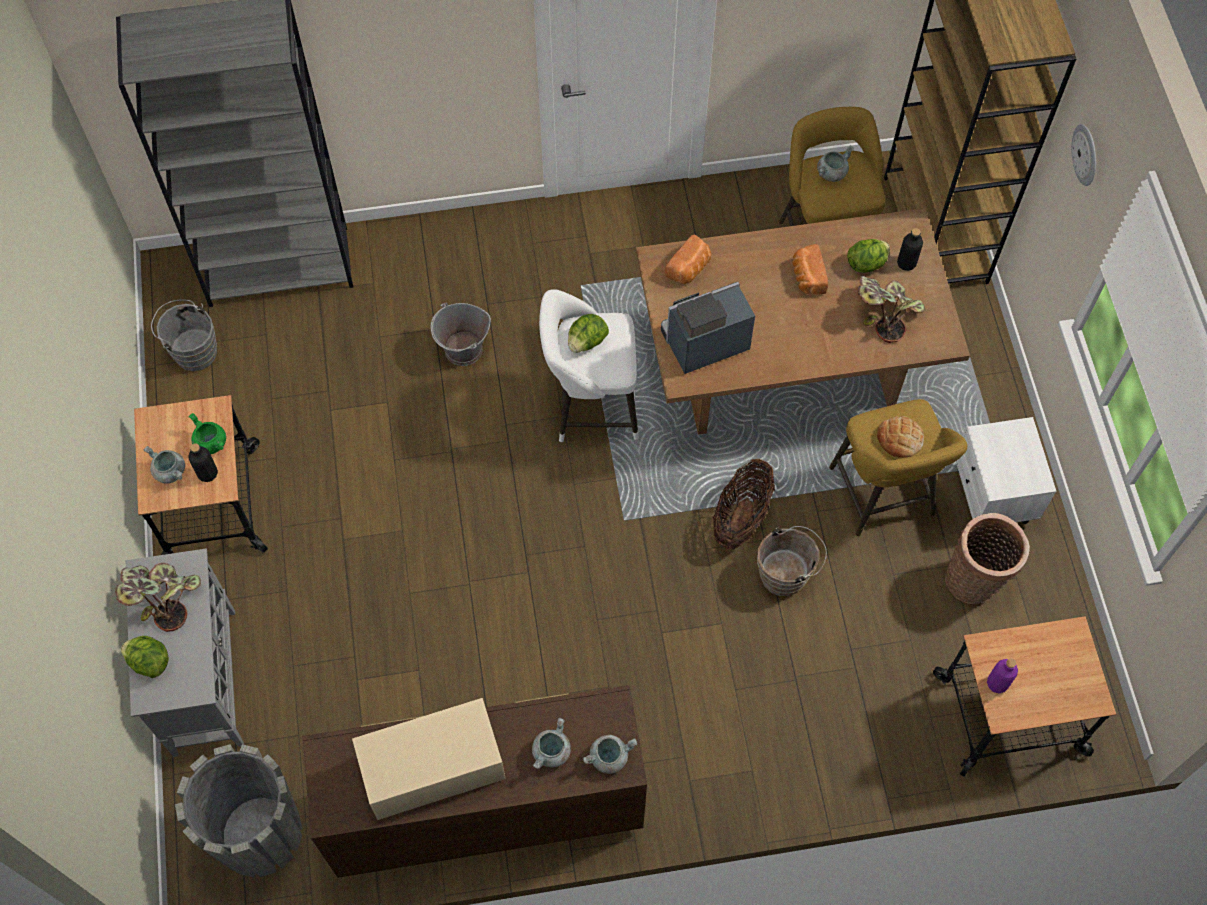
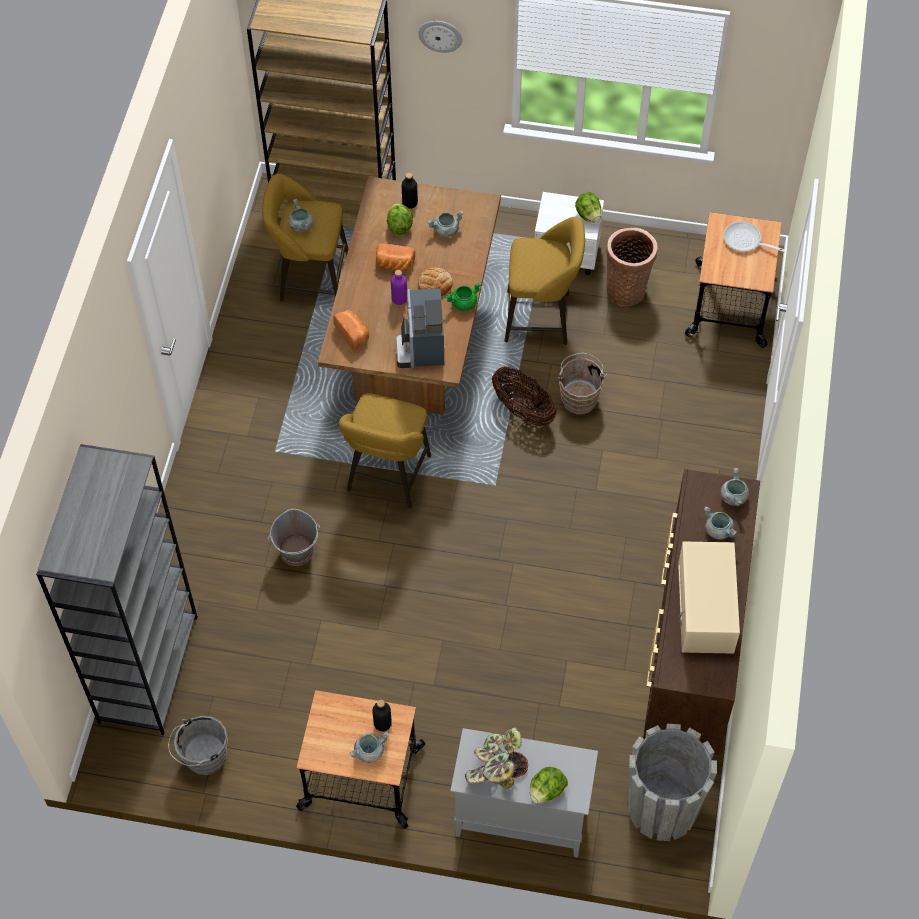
camera: 70 degrees left, 5 degrees down
green cooking pot [189,413,226,454] -> green cooking pot moved to [446,282,481,311]
white stool [539,289,639,442] -> yellow stool [339,393,431,508]
lettuce [568,314,609,353] -> lettuce moved to [575,192,602,223]
potted plant [857,276,925,343] -> grey cooking pot [428,211,464,237]
bread [877,416,924,458] -> bread moved to [418,267,453,296]
purple bottle [987,658,1018,693] -> purple bottle moved to [391,270,407,305]
none -> frying pan [723,221,785,252]

